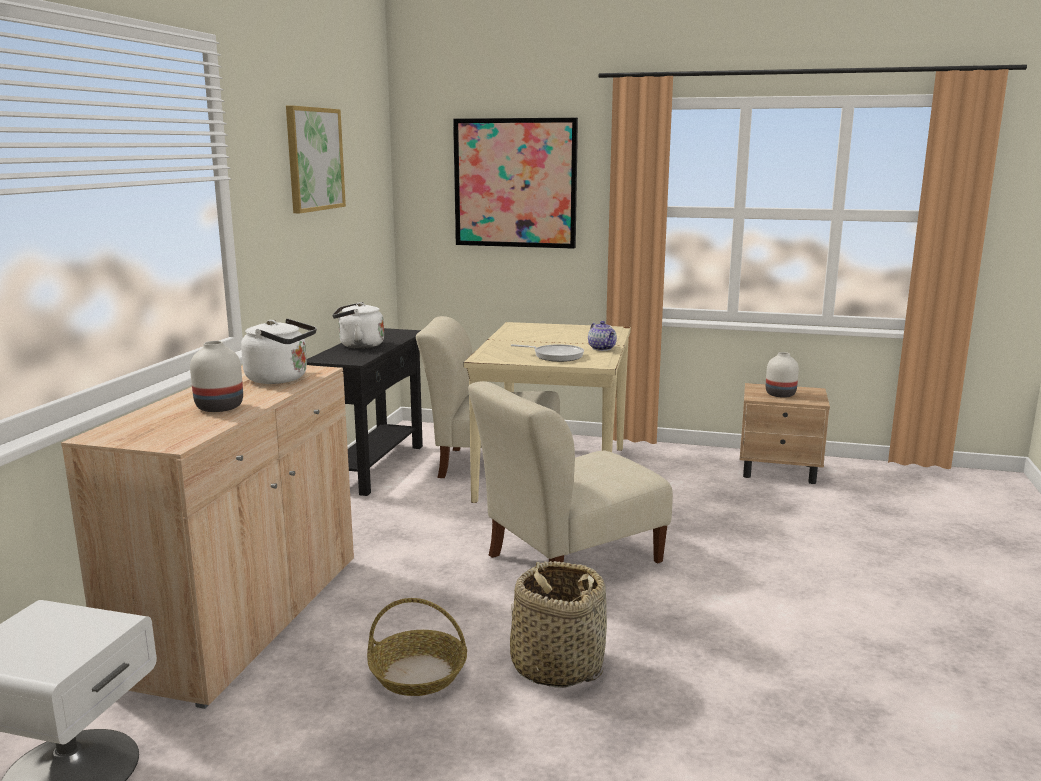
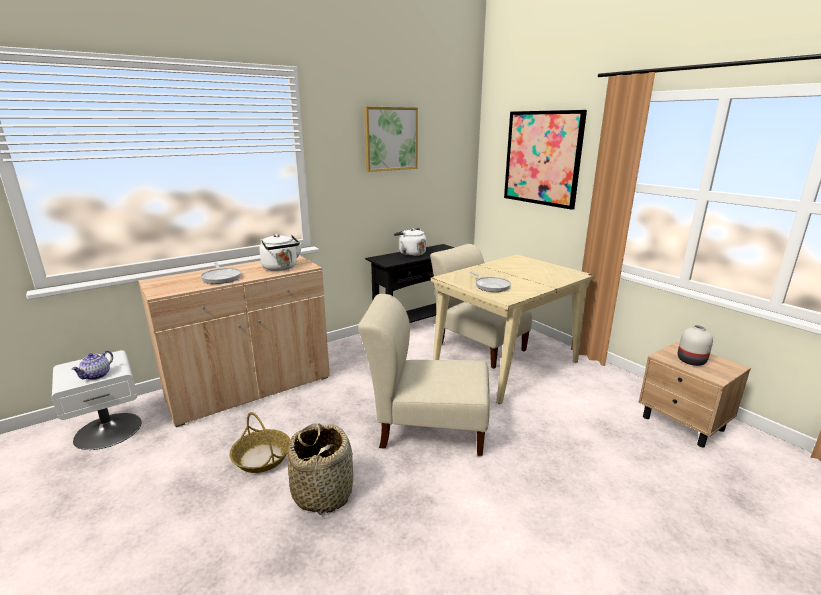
camera: 40 degrees right, 5 degrees up
white vase [190,341,243,412] -> frying pan [201,263,241,284]
teapot [588,321,617,351] -> teapot moved to [71,350,113,380]

